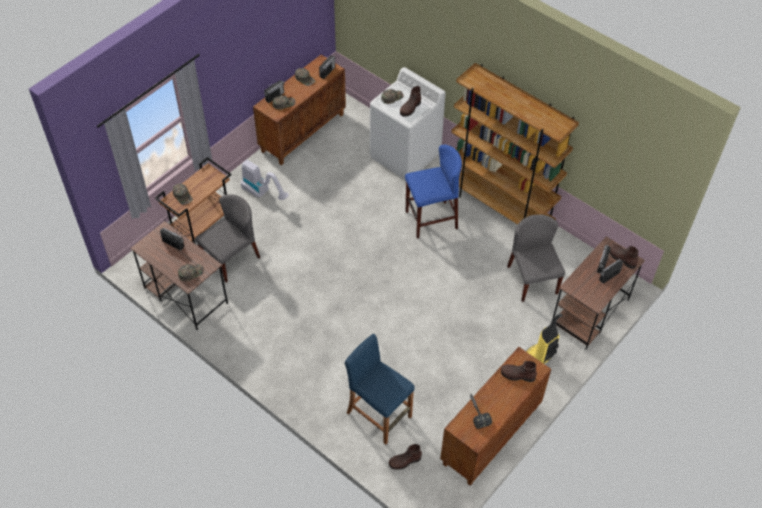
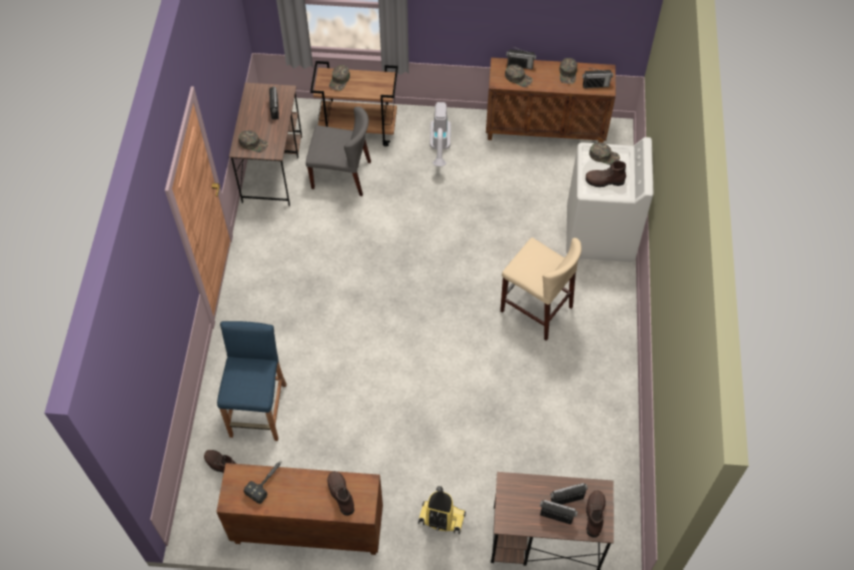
camera: 55 degrees right, 5 degrees up
blue stool [405,145,462,239] -> beige stool [500,238,582,341]
brown bookcase [451,63,579,225] -> none
grey chair [507,214,565,302] -> none

